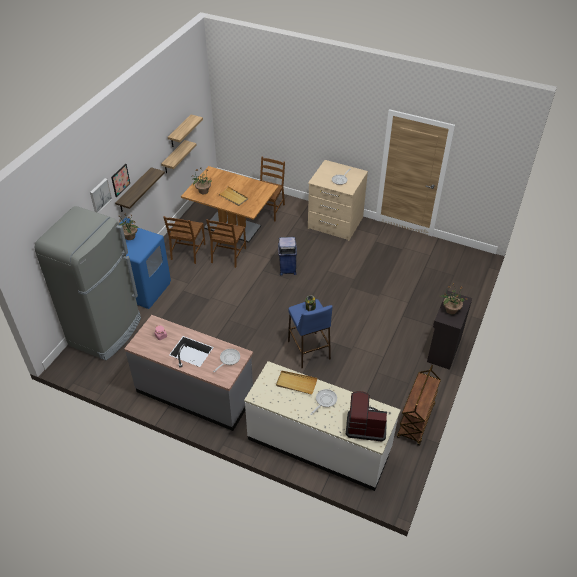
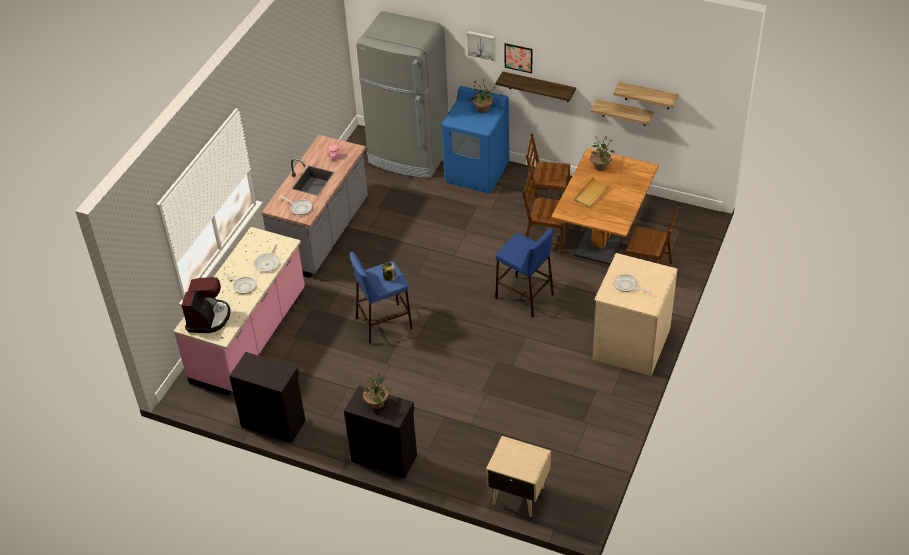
camera: 90 degrees right, 0 degrees up
white counter [244,361,401,491] -> pink counter [173,227,305,395]
beige tray [276,371,317,395] -> frying pan [254,244,280,272]
blue trash can [278,237,297,275] -> blue stool [495,227,554,317]
brown cart [397,365,441,446] -> black cabinet [229,352,306,443]
none -> beige nightstand [486,436,551,517]

